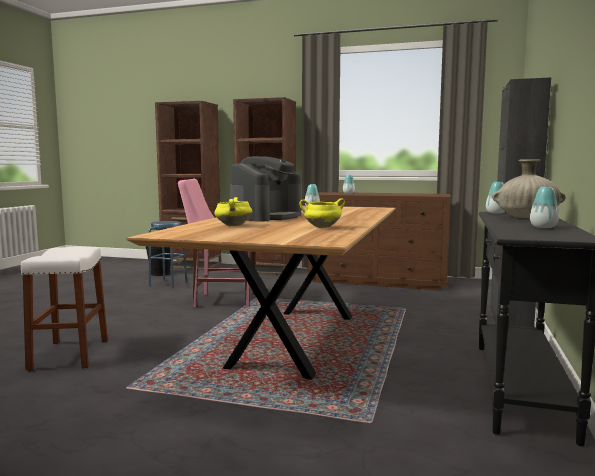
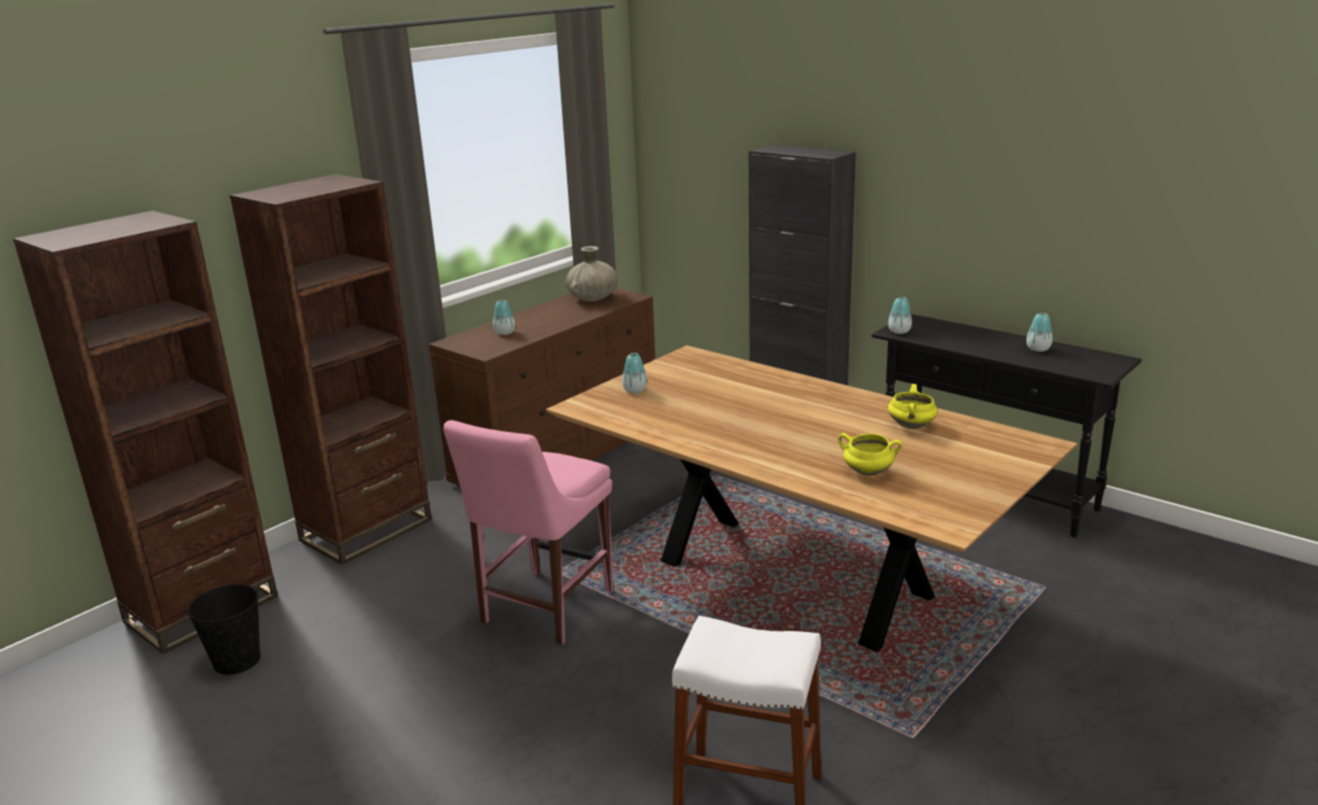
camera: 65 degrees left, 15 degrees up
blue stool [149,221,188,289] -> none
coffee machine [230,156,301,222] -> none
beige vase [492,159,566,218] -> beige vase moved to [566,246,618,302]

